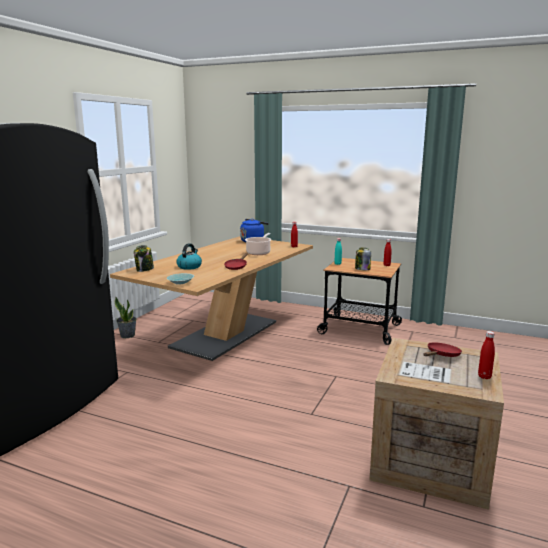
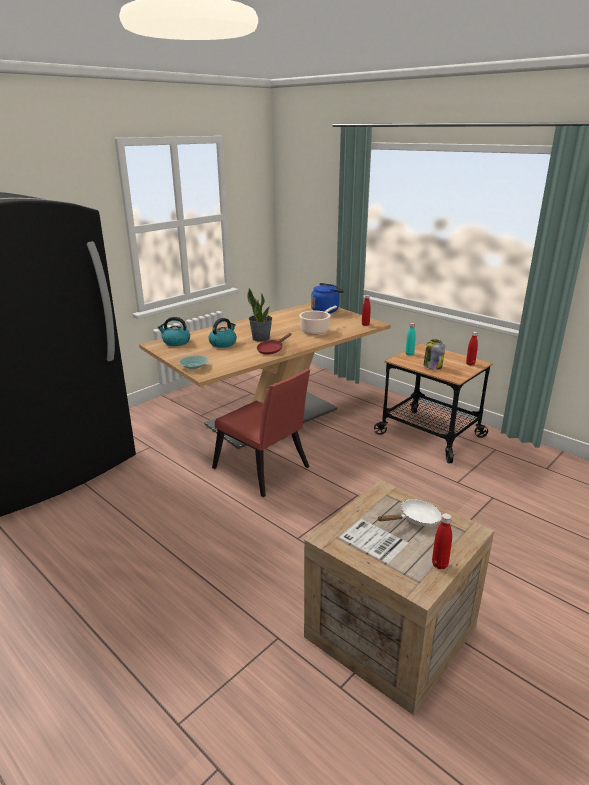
camera: 20 degrees right, 10 degrees up
potted plant [115,296,136,338] -> potted plant moved to [247,288,272,342]
jar [134,245,154,272] -> kettle [158,317,190,346]
red frying pan [423,342,462,357] -> white frying pan [377,499,442,526]
none -> red chair [212,369,310,497]

